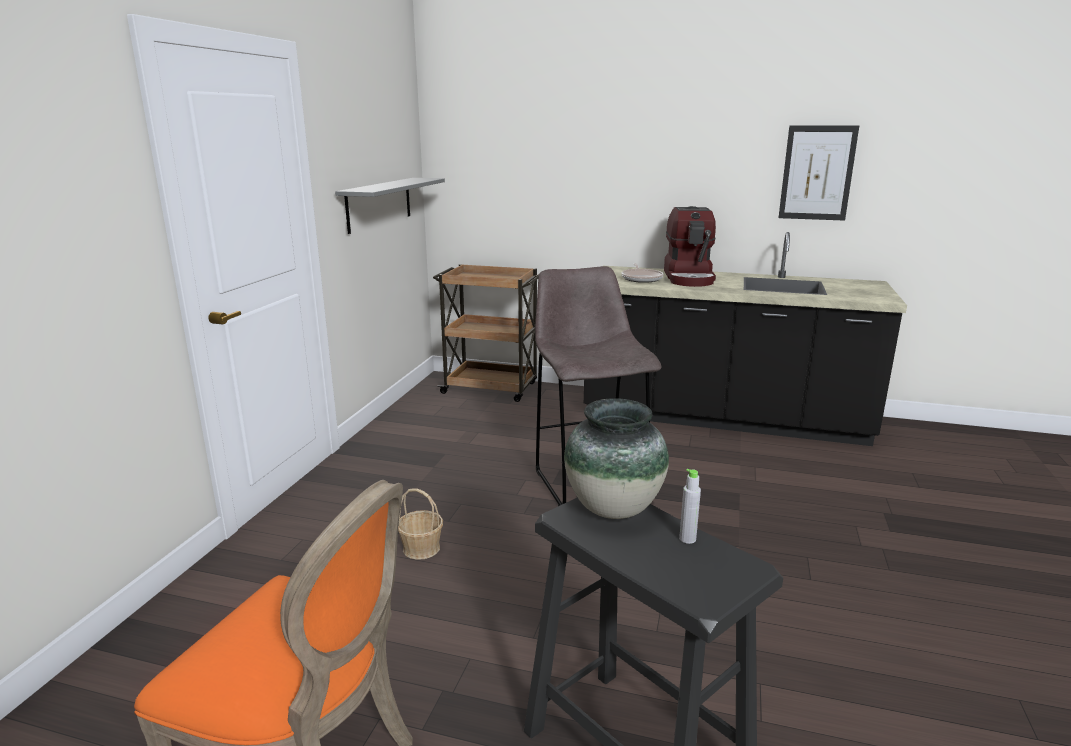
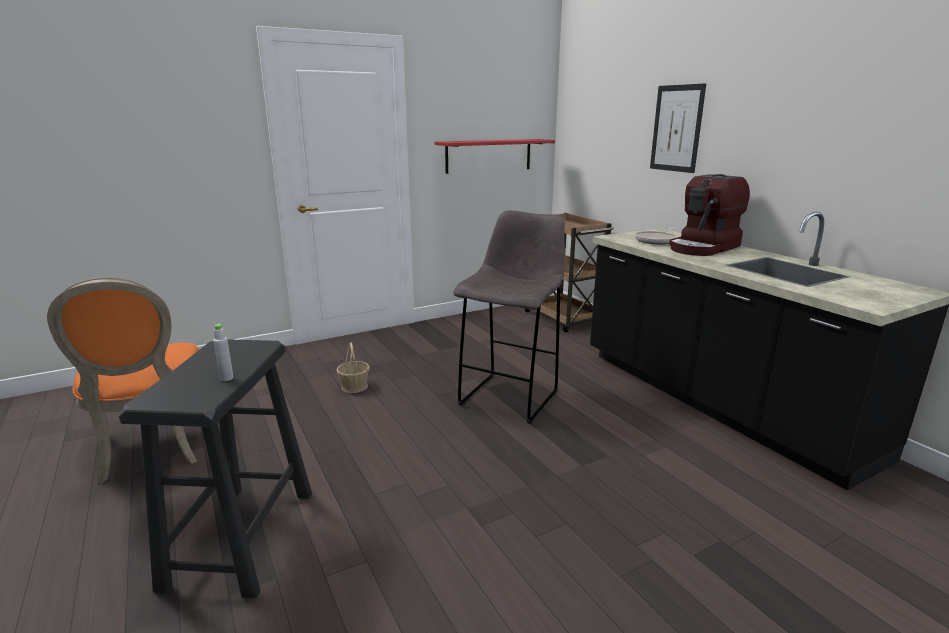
camera: 45 degrees right, 0 degrees up
grey shelf [335,178,445,234] -> red shelf [435,139,555,174]
vase [564,398,669,519] -> none
picture [779,125,859,221] -> picture moved to [650,83,706,173]

